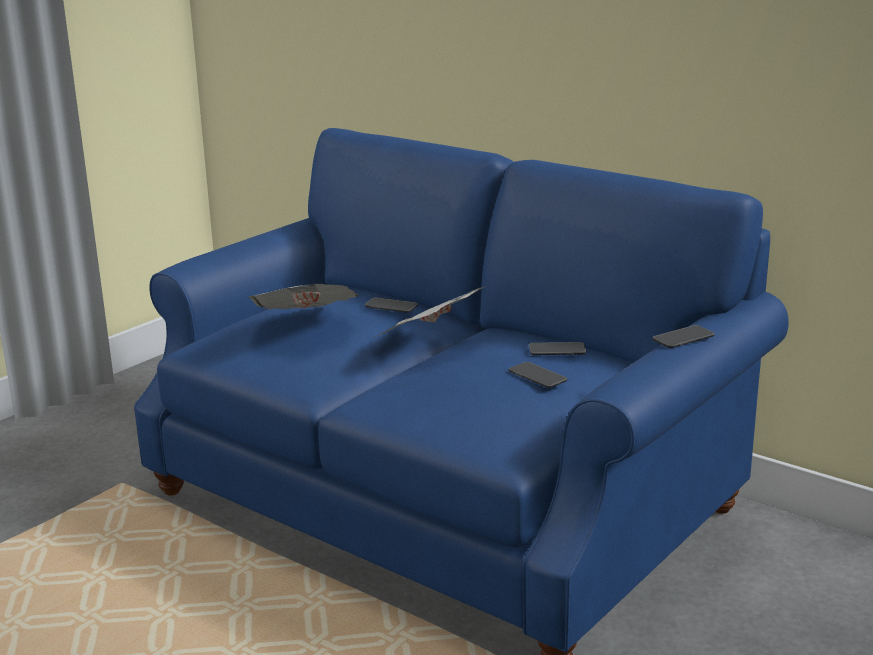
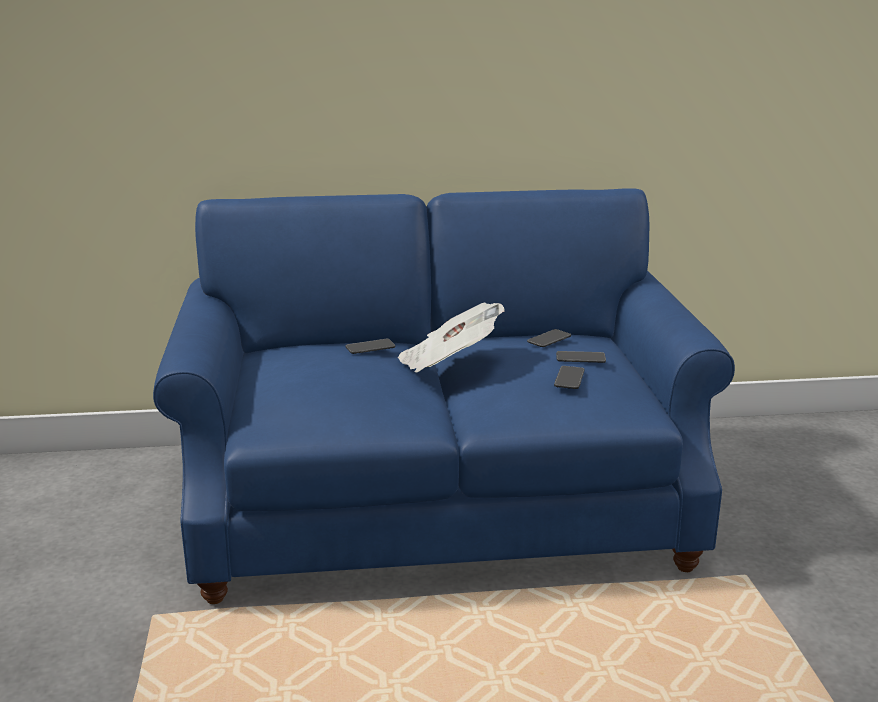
camera: 45 degrees left, 0 degrees up
newspaper [248,284,358,309] -> none
phone [652,325,715,348] -> phone moved to [554,366,585,389]

